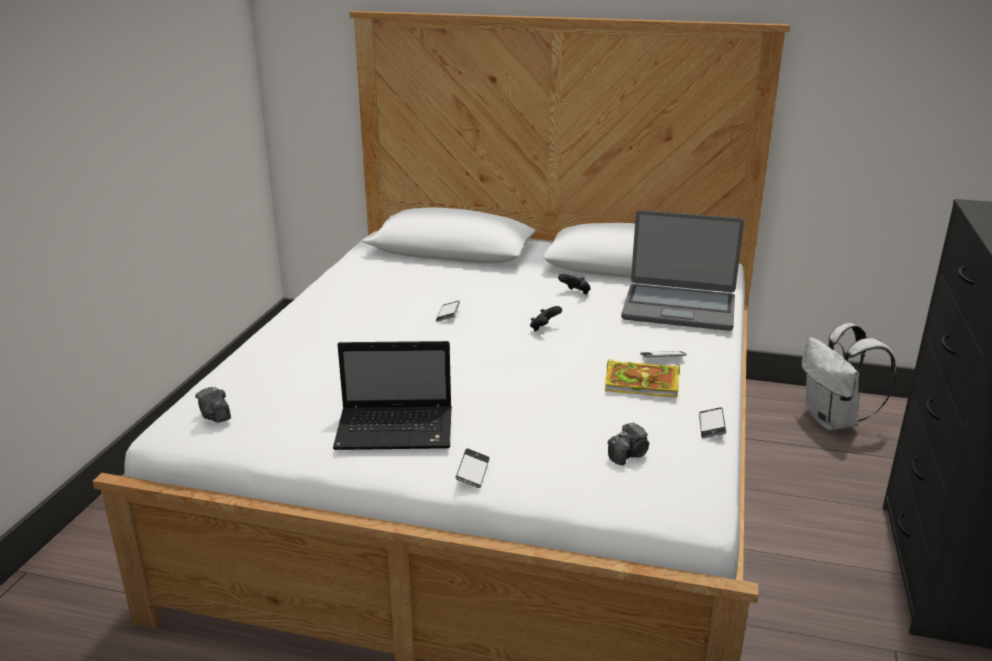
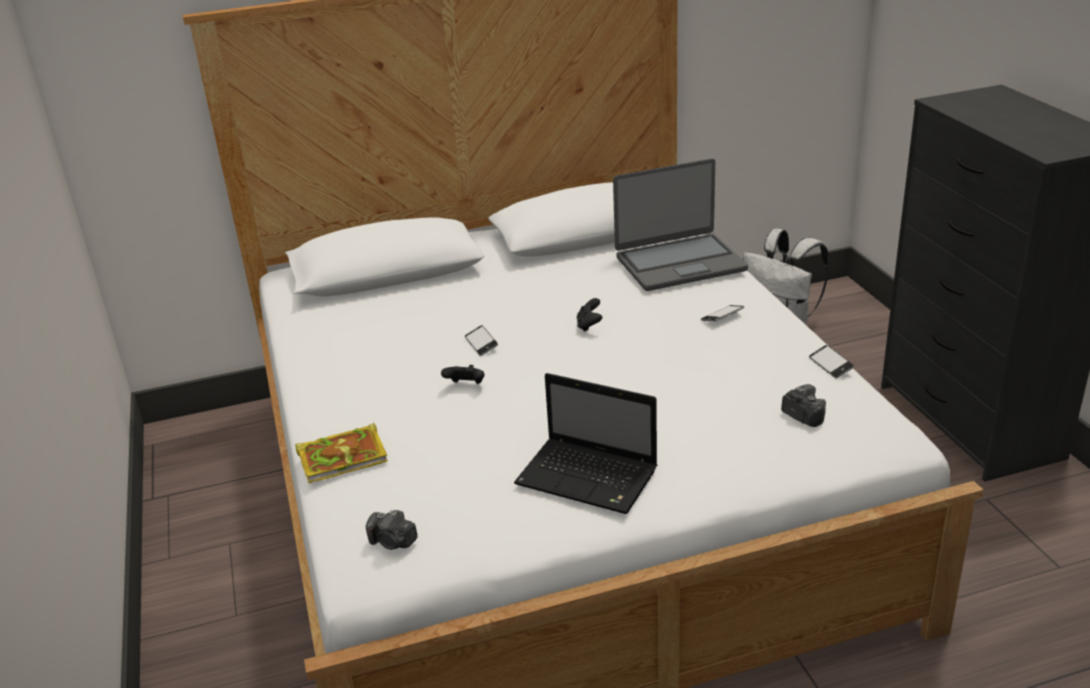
camera: 30 degrees left, 5 degrees up
laptop [333,341,452,450] -> laptop turned 60 degrees clockwise [514,373,657,514]
phone [455,448,490,488] -> none
black game controller [558,274,591,295] -> black game controller moved to [441,365,485,384]
book [605,359,680,397] -> book moved to [295,423,388,483]
camera [608,422,649,465] -> camera turned 60 degrees counterclockwise [781,384,826,427]

